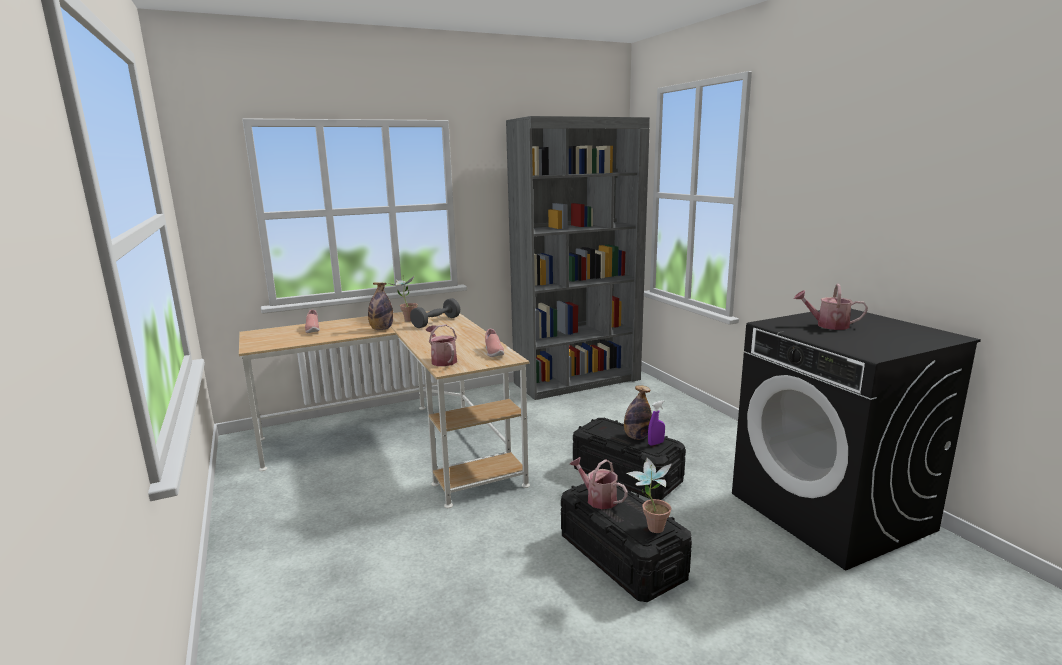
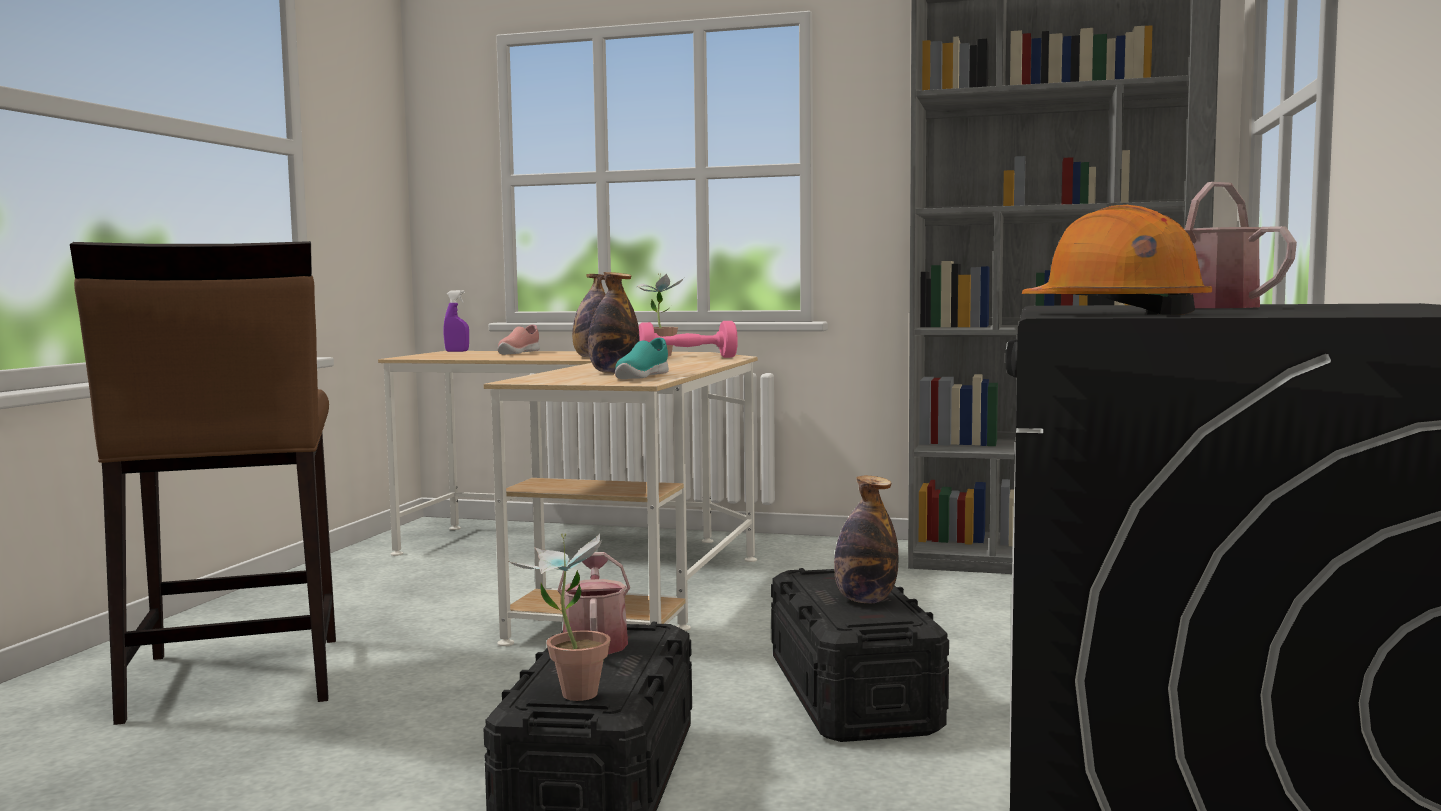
camera: 40 degrees right, 10 degrees down
grey dumbbell [410,298,460,328] -> pink dumbbell [639,321,738,358]
watering can [426,324,457,366] -> none
pink shoe [485,329,504,357] -> turquoise shoe [615,338,669,379]
purple spray bottle [648,400,665,446] -> purple spray bottle moved to [443,290,469,352]
none -> brown stool [70,241,336,725]
none -> bottle [588,272,639,374]
none -> orange hard hat [1022,205,1212,315]

